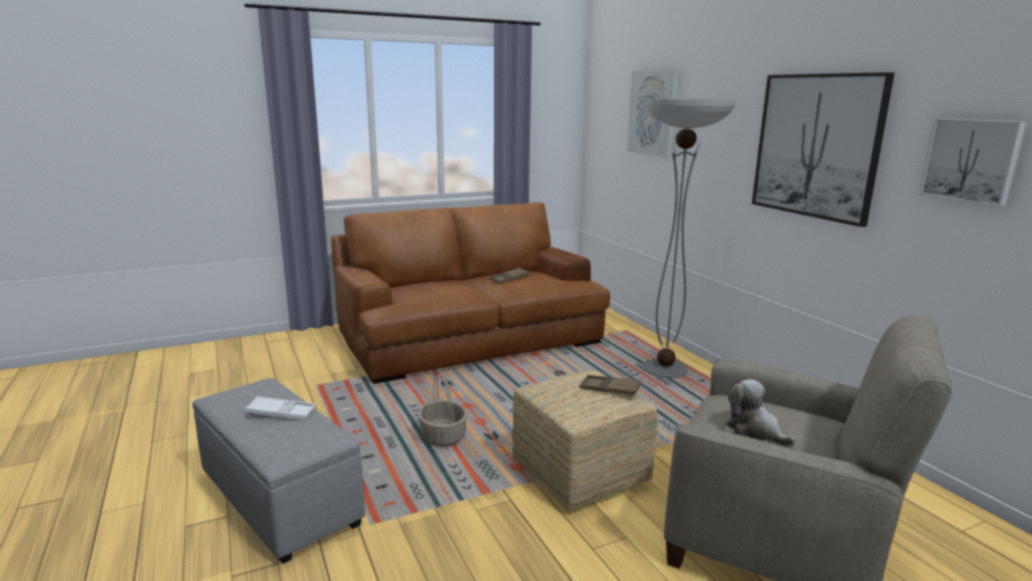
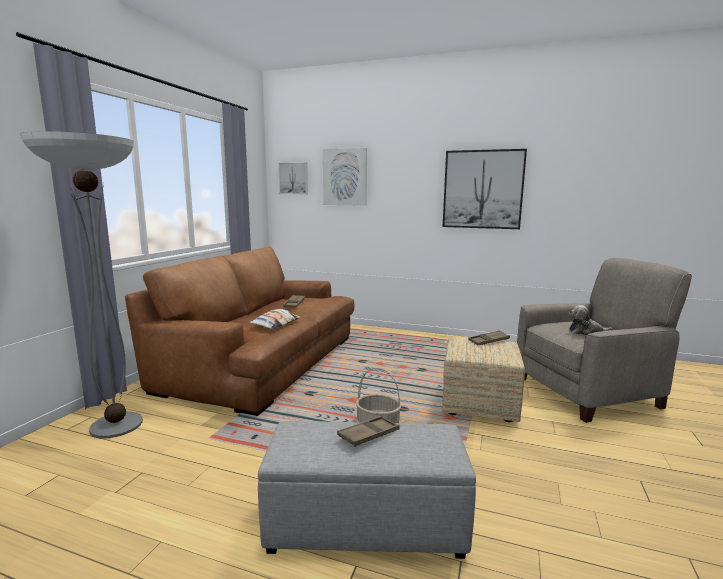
camera: 45 degrees left, 5 degrees down
white tray [245,396,316,420] -> brown tray [337,416,400,447]
floor lamp [643,98,736,378] -> floor lamp moved to [20,131,143,439]
picture [919,118,1026,207] -> picture moved to [278,162,308,194]
none -> pillow [249,309,301,329]

